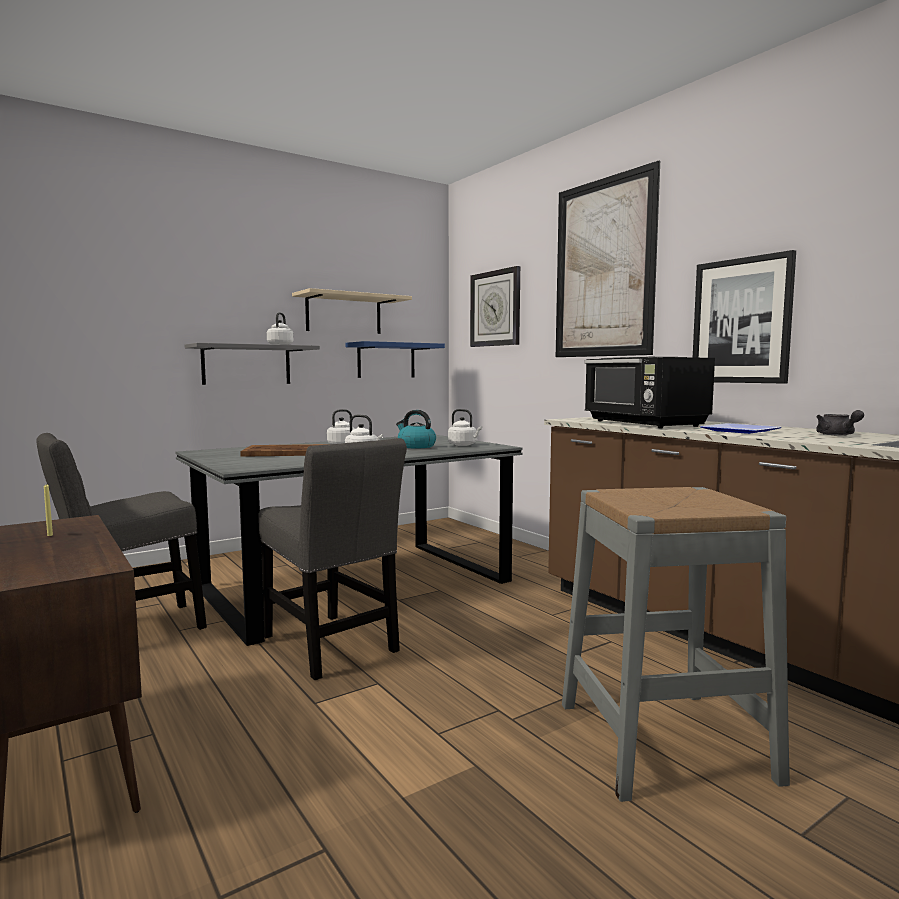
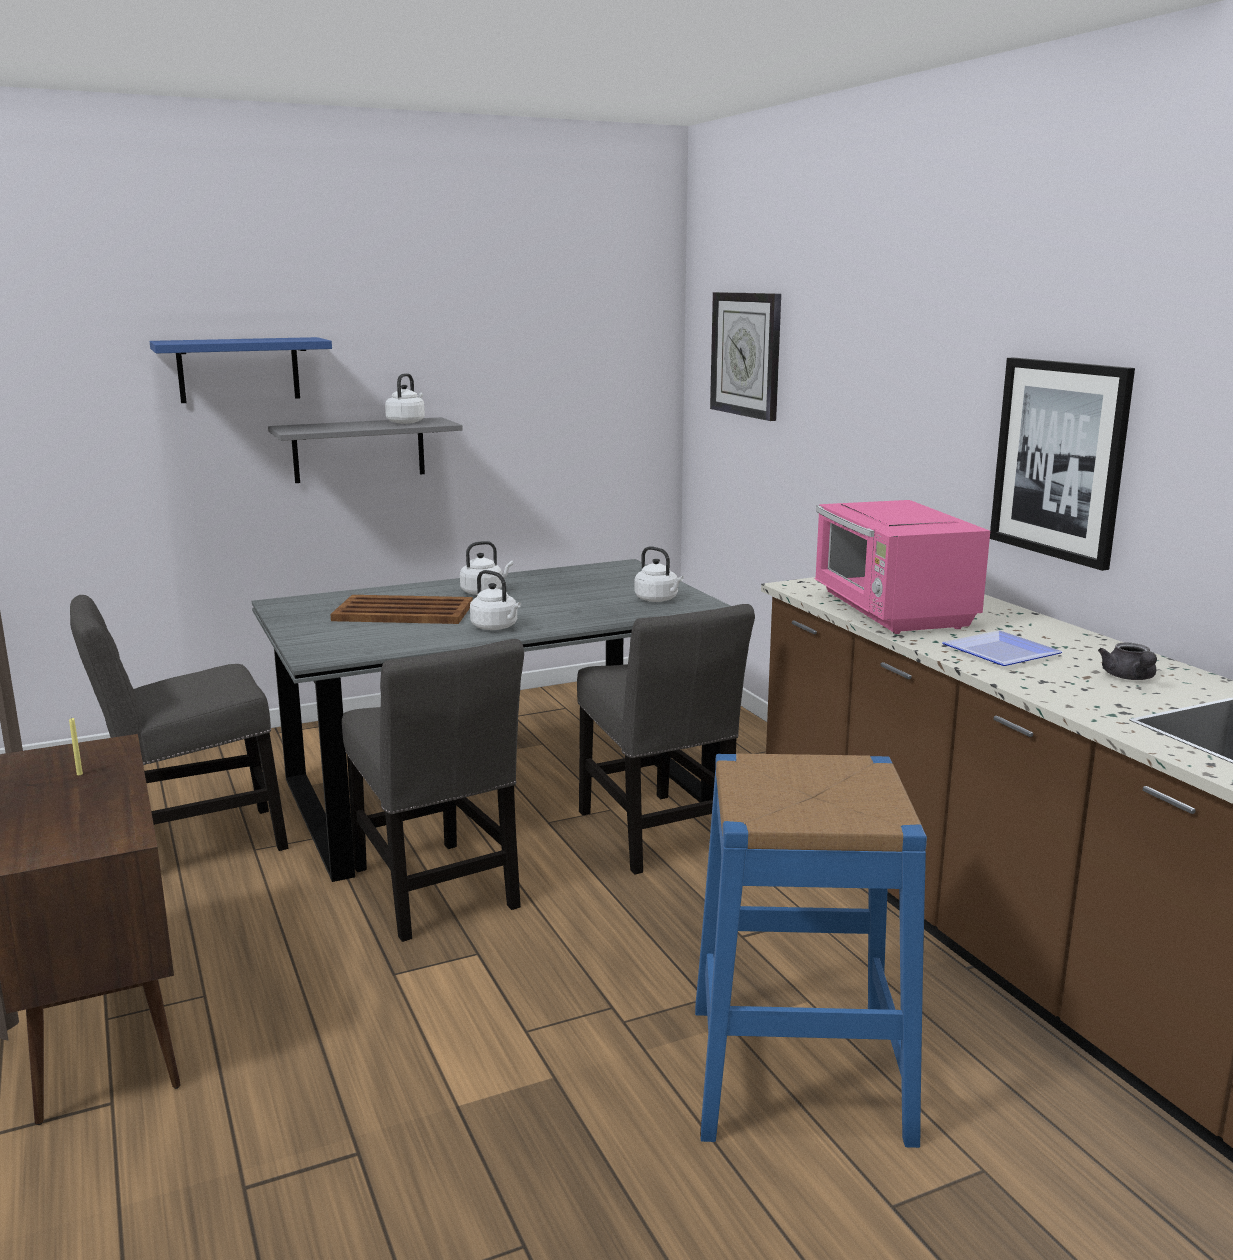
camera: 10 degrees right, 10 degrees up
beige shelf [292,288,412,334] -> none
blue shelf [346,341,445,378] -> blue shelf moved to [150,337,332,403]
kettle [396,410,436,448] -> none
picture [556,161,660,357] -> none
grey stool [562,487,790,802] -> blue stool [695,754,927,1148]
black microwave [585,357,715,428] -> pink microwave [814,500,990,634]
none -> grey chair [577,604,755,874]

